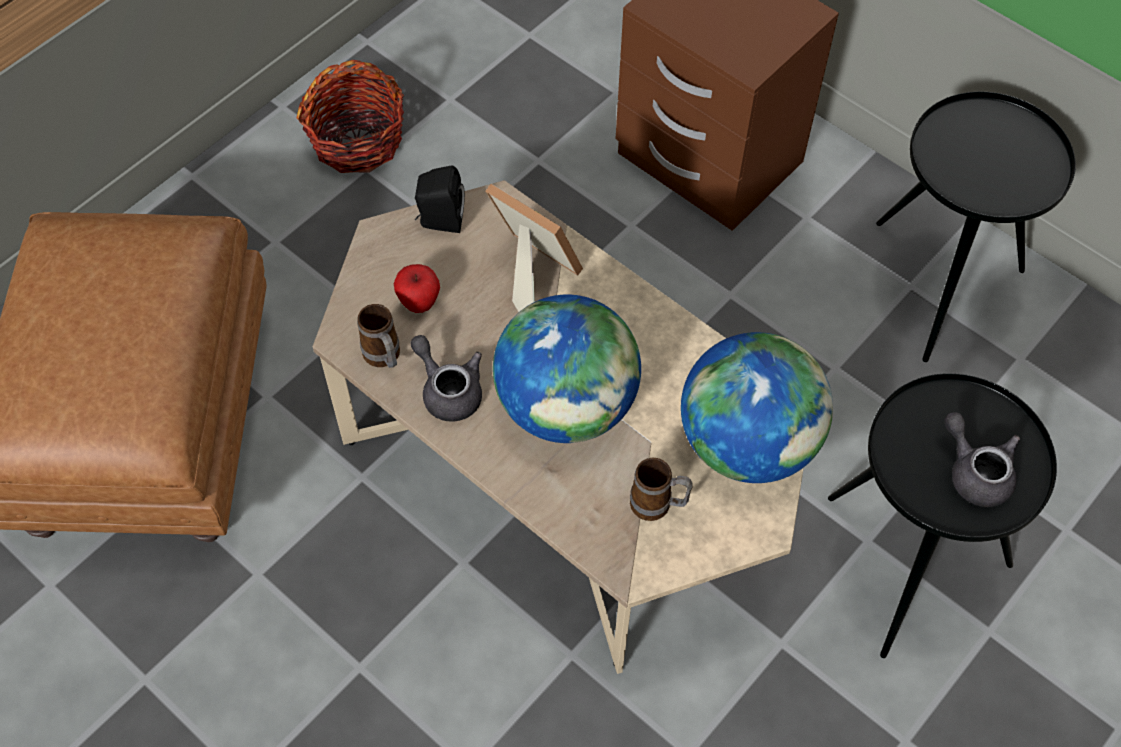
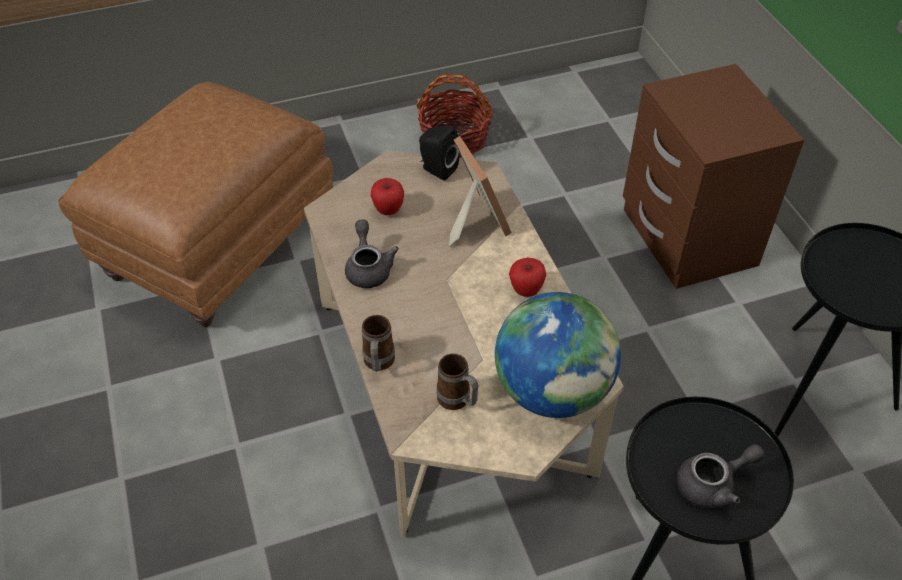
camera: 30 degrees right, 10 degrees down
mug [357,304,400,368] -> mug moved to [362,315,395,372]
globe [493,295,641,443] -> none
grey teapot [944,412,1021,507] -> grey teapot turned 75 degrees clockwise [677,444,764,508]
none -> apple [509,258,546,297]

